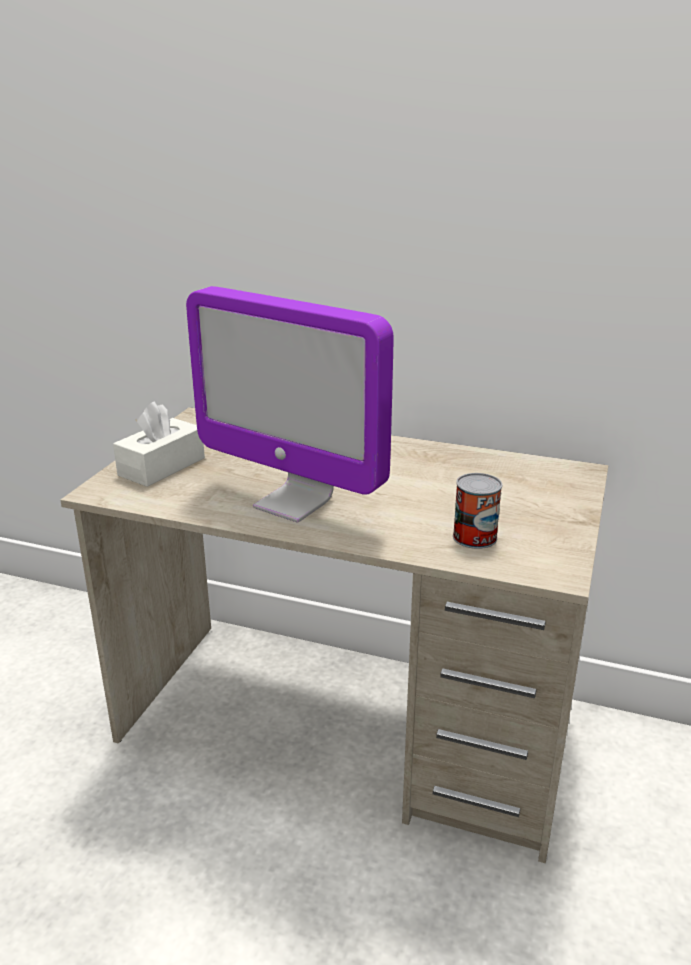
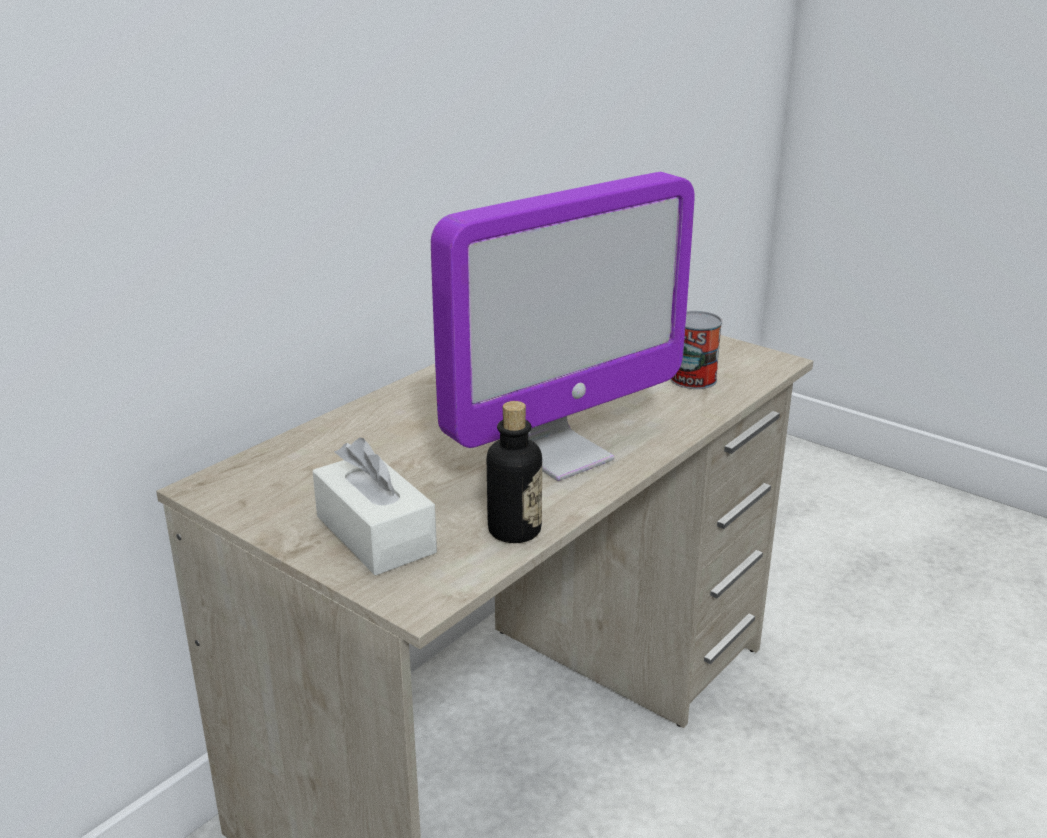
camera: 70 degrees left, 0 degrees up
none -> bottle [487,401,542,543]

